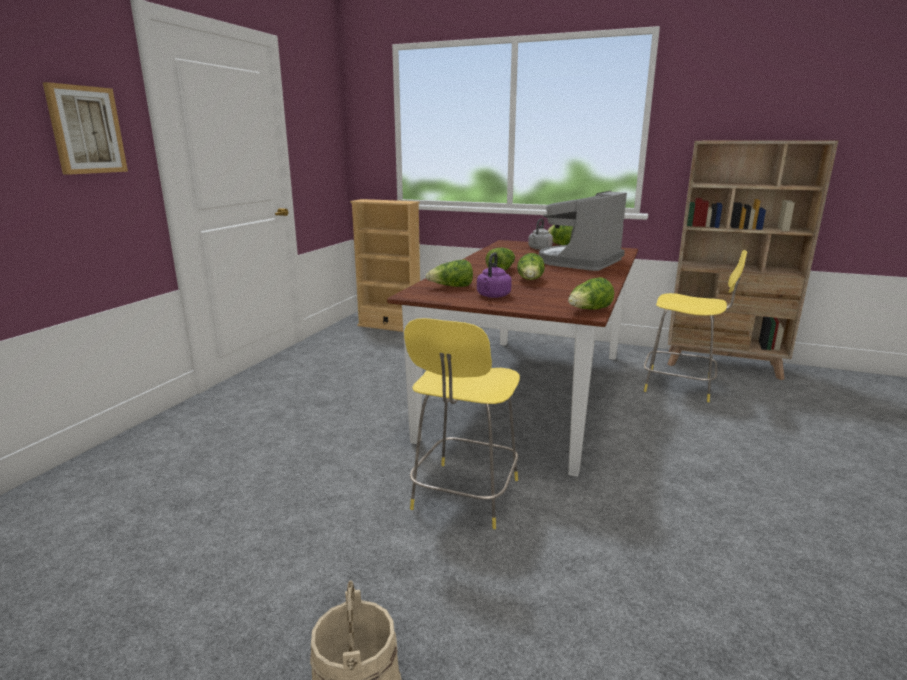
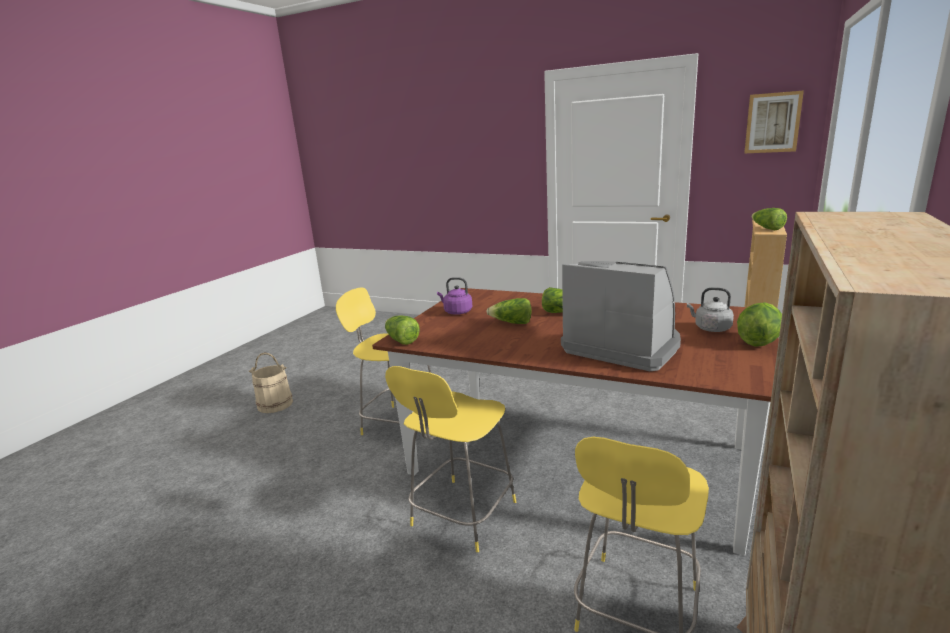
camera: 95 degrees right, 0 degrees up
picture [43,82,128,175] -> picture moved to [744,90,804,153]
lettuce [426,260,473,287] -> lettuce moved to [751,208,787,231]
none -> yellow stool [385,366,516,552]

